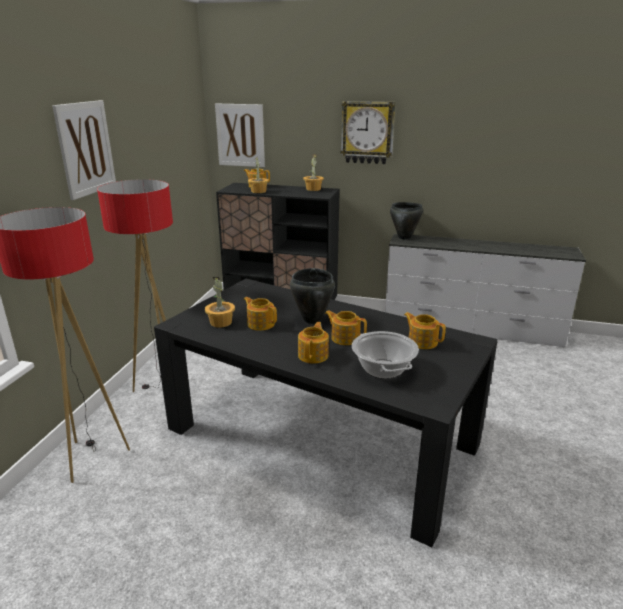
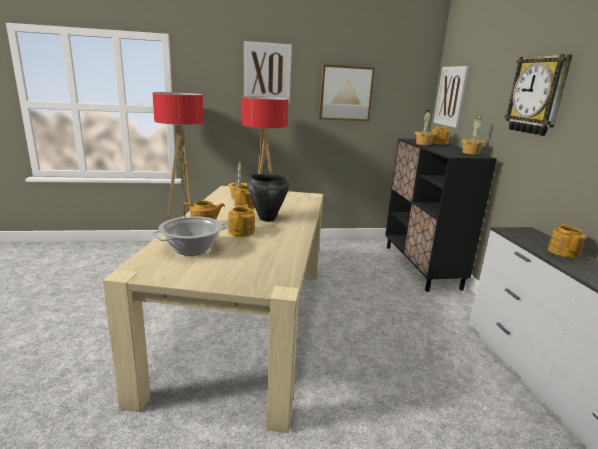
camera: 65 degrees right, 5 degrees down
black dining table [154,279,498,547] -> beige dining table [103,186,323,433]
black cooking pot [390,202,423,239] -> none
teapot [404,312,446,349] -> teapot moved to [548,223,586,258]
none -> picture [319,64,375,121]

